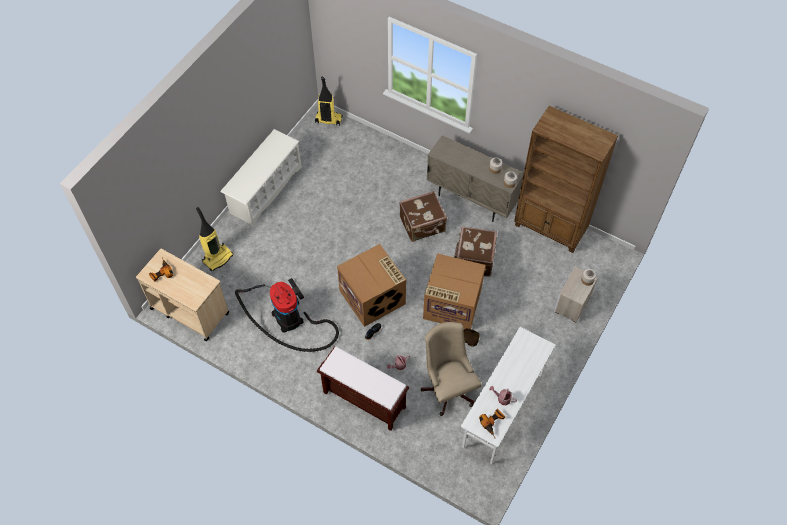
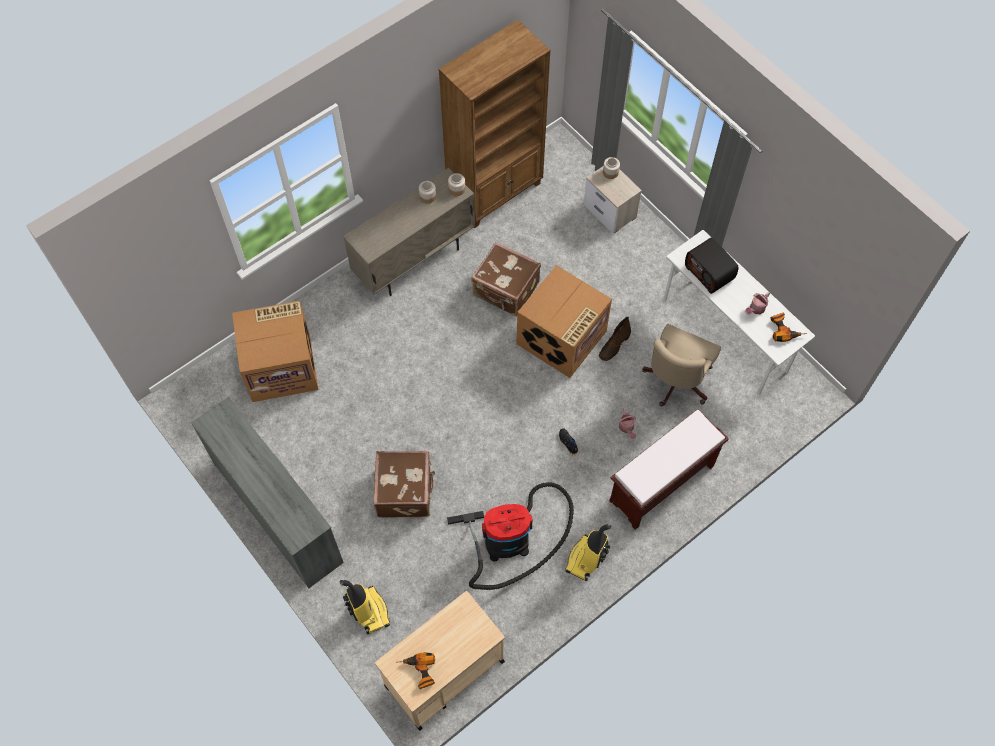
camera: 70 degrees left, 5 degrees up
white shoe rack [221,129,302,227] -> grey dresser [191,397,344,589]
vacuum cleaner [315,77,343,126] -> vacuum cleaner moved to [565,524,611,581]
cardboard box [337,244,406,327] -> cardboard box moved to [232,300,319,402]
brown suitcase [399,191,447,242] -> brown suitcase moved to [374,451,435,518]
beige office chair [421,322,482,416] -> beige office chair turned 60 degrees counterclockwise [642,324,721,407]
none -> radio [685,238,739,294]

